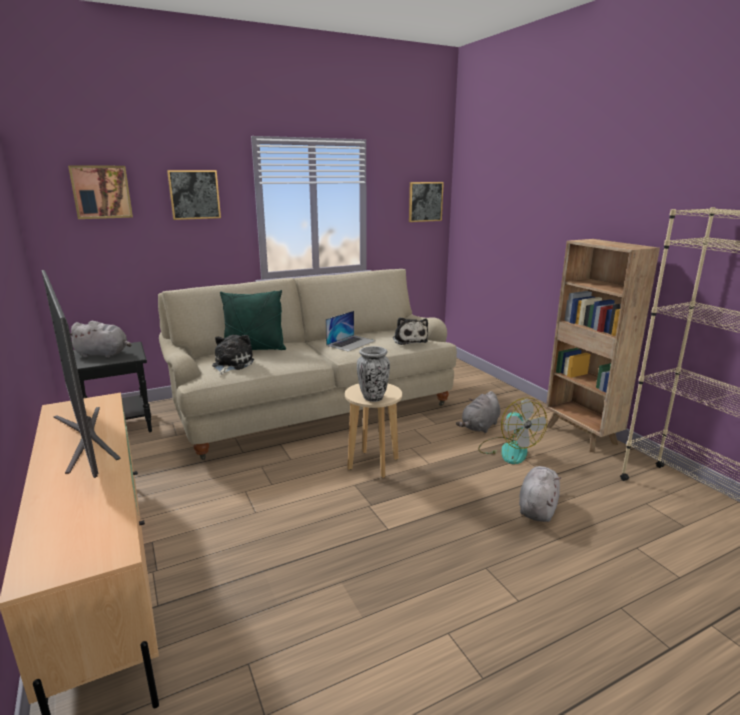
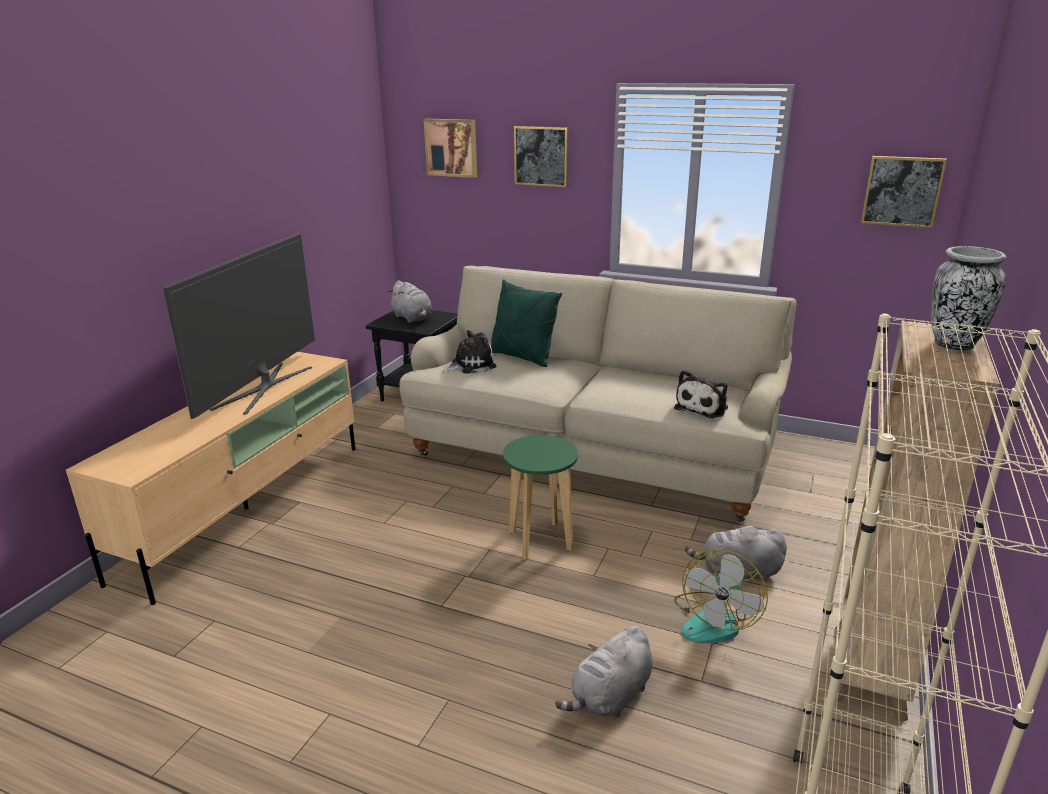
camera: 50 degrees right, 5 degrees up
laptop [325,311,376,351] -> none
beige stool [345,384,402,478] -> green stool [503,435,578,560]
vase [357,346,390,402] -> vase moved to [931,246,1006,352]
grey plush toy [519,466,561,522] -> grey plush toy turned 150 degrees clockwise [555,626,653,718]

